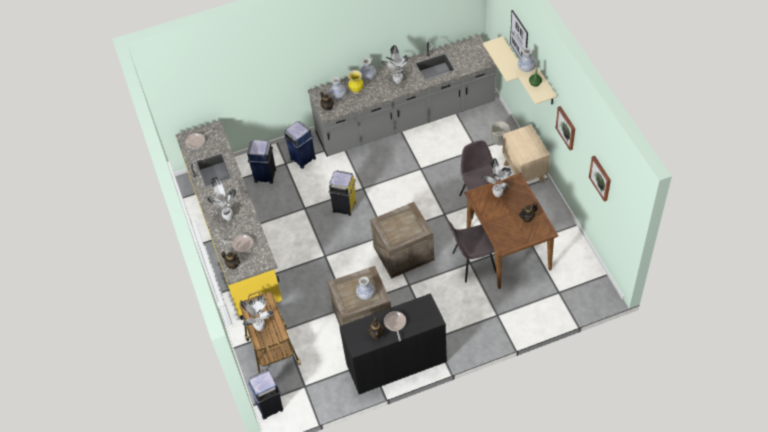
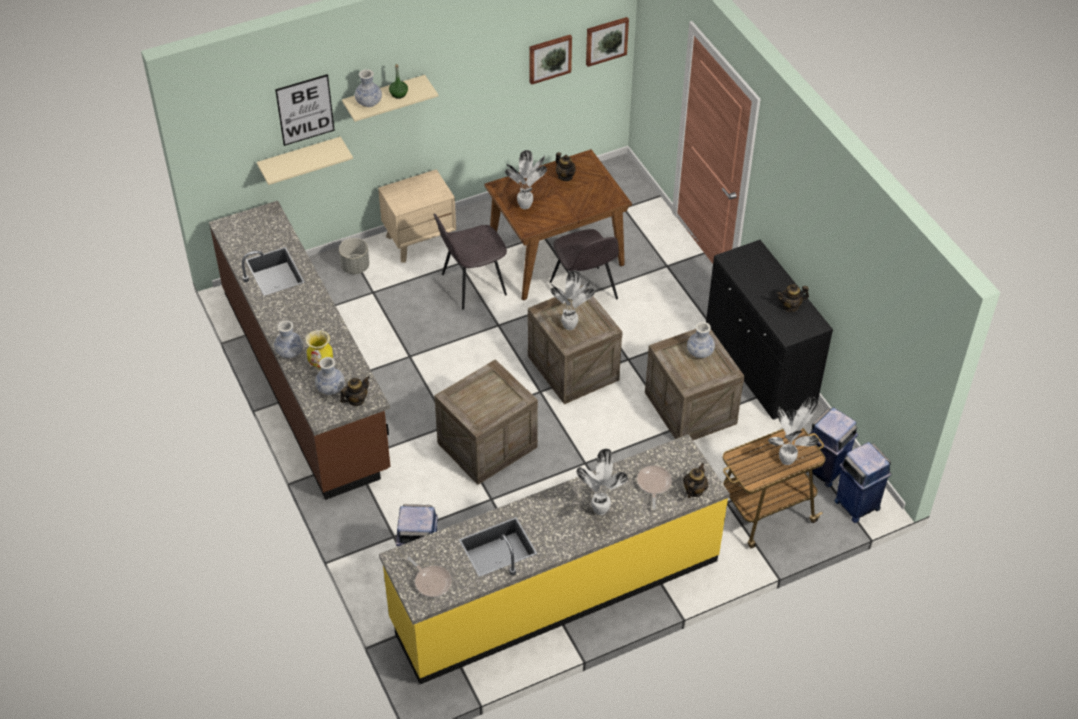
camera: 100 degrees left, 5 degrees down
blue trash can [284,121,316,169] -> blue trash can moved to [807,407,858,487]
grey counter [308,35,497,157] -> brown counter [209,201,391,500]
yellow trash can [328,170,357,216] -> crate [434,359,538,485]
potted plant [382,45,409,84] -> potted plant moved to [551,271,595,330]
frying pan [384,311,406,341] -> none
picture [556,106,575,150] -> picture moved to [586,17,629,67]

